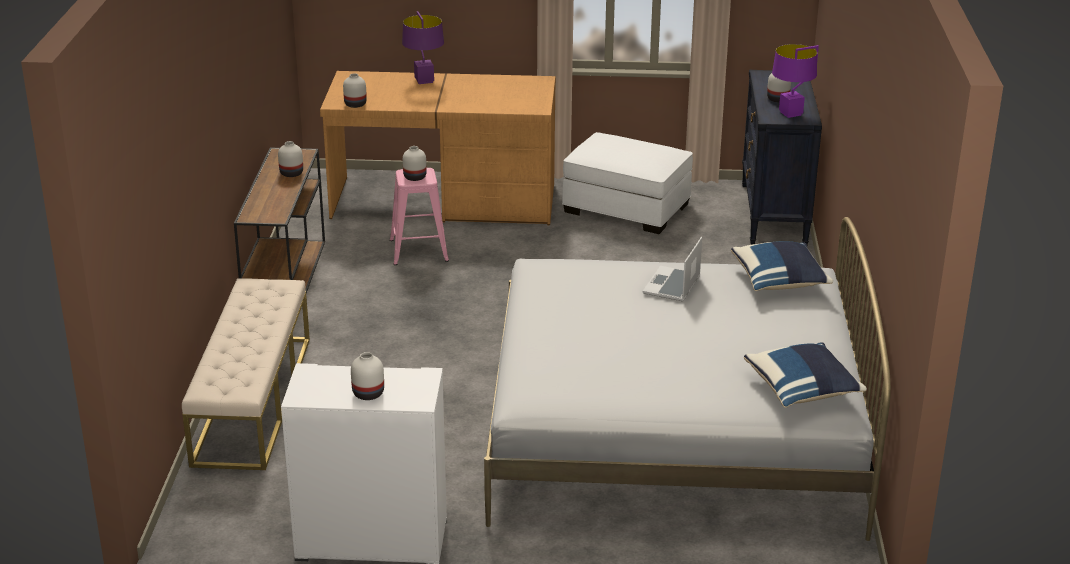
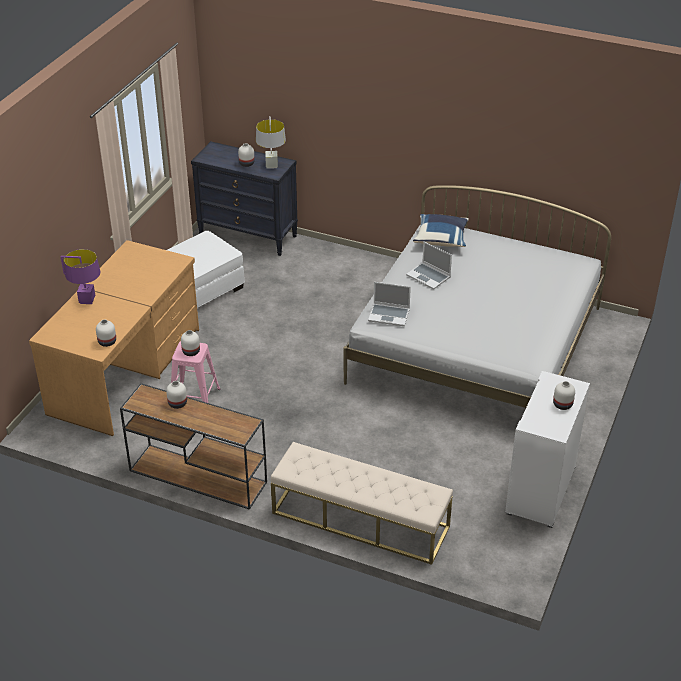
camera: 70 degrees left, 10 degrees up
blue pillow [744,342,867,408] -> none
purple table lamp [772,44,819,118] -> grey table lamp [256,116,286,169]
none -> laptop [368,282,411,326]

